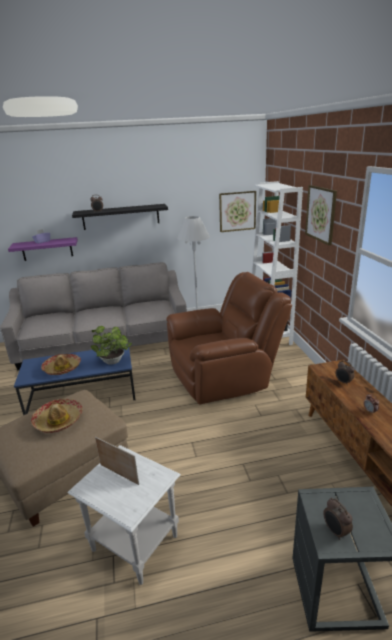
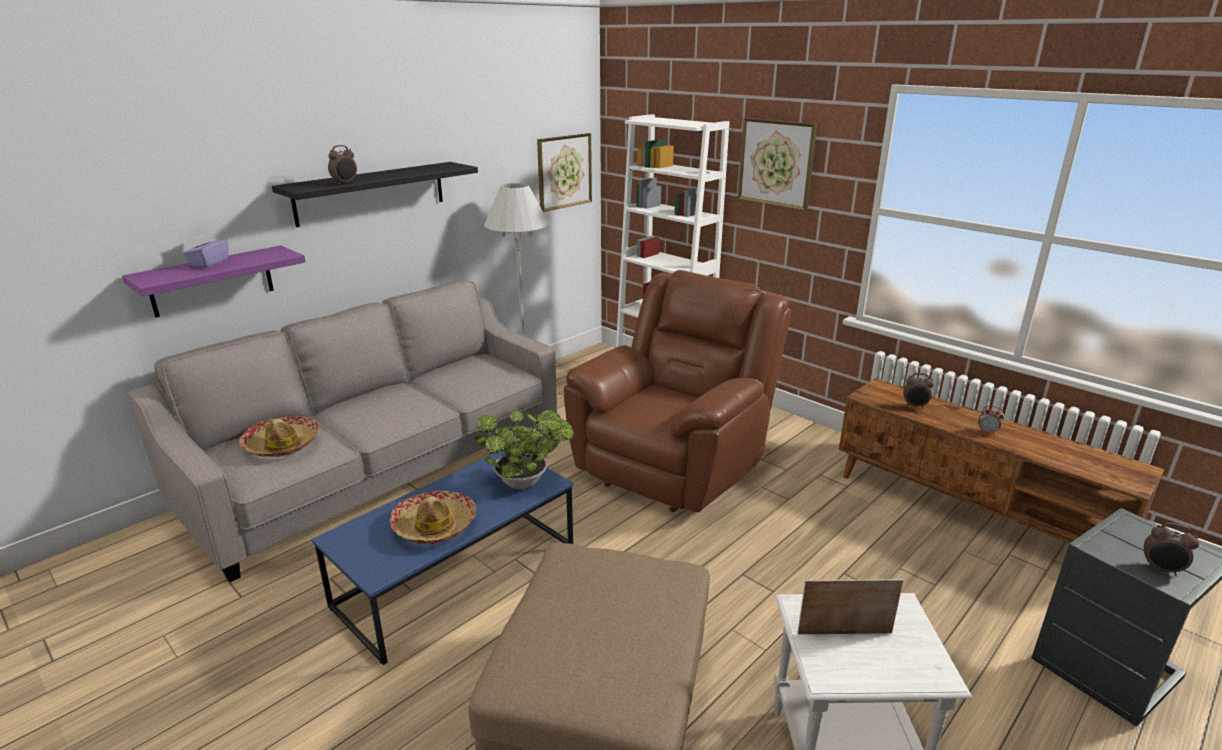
camera: 35 degrees left, 0 degrees up
hat [31,399,83,433] -> hat moved to [239,416,319,457]

